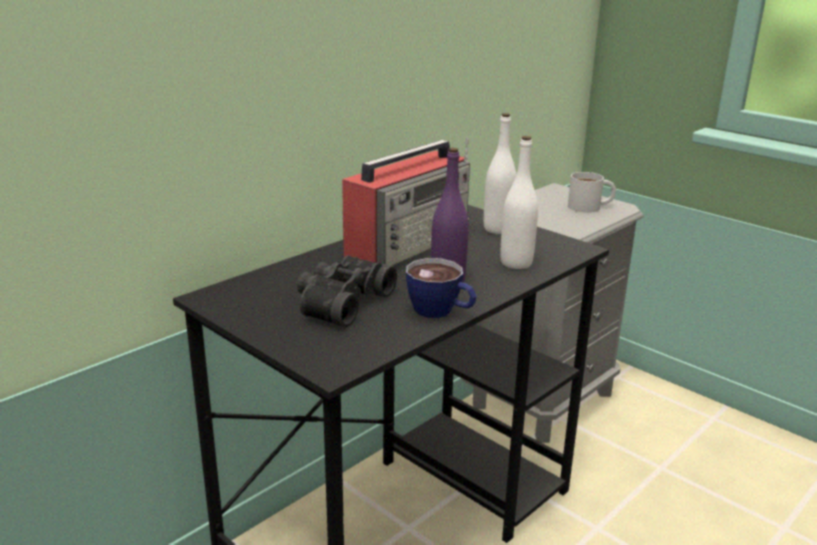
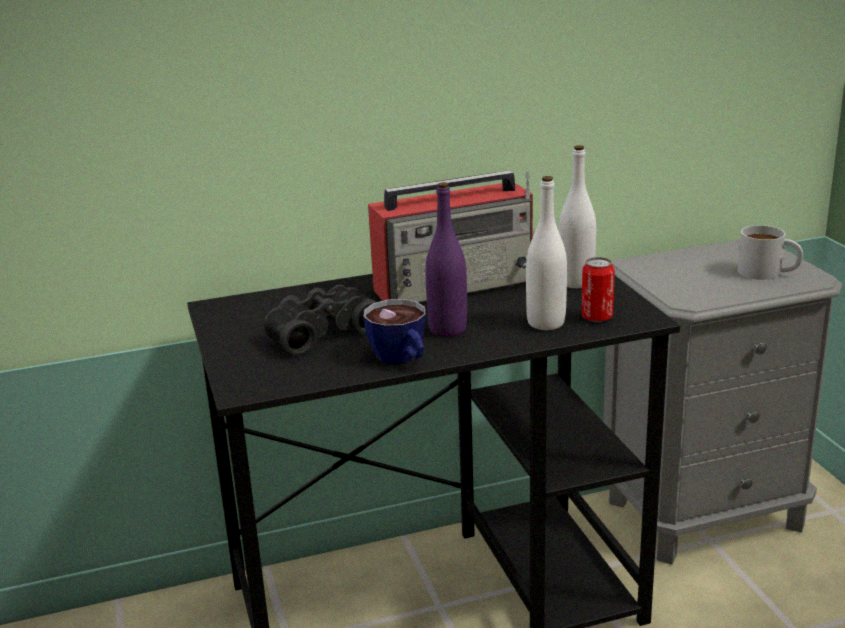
camera: 30 degrees right, 0 degrees up
none -> can [581,257,615,322]

